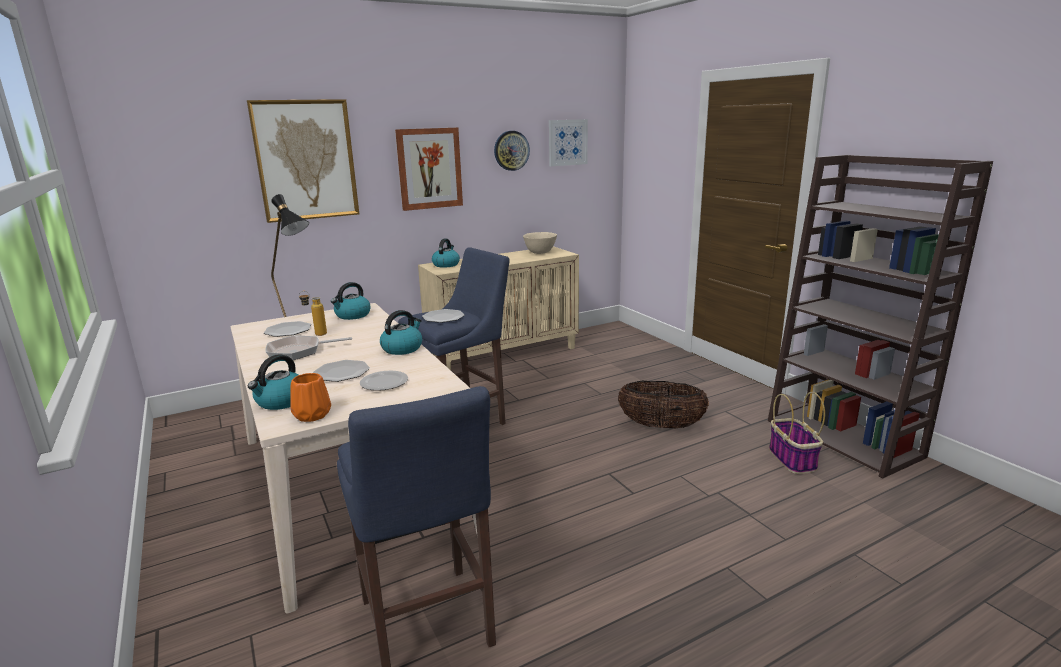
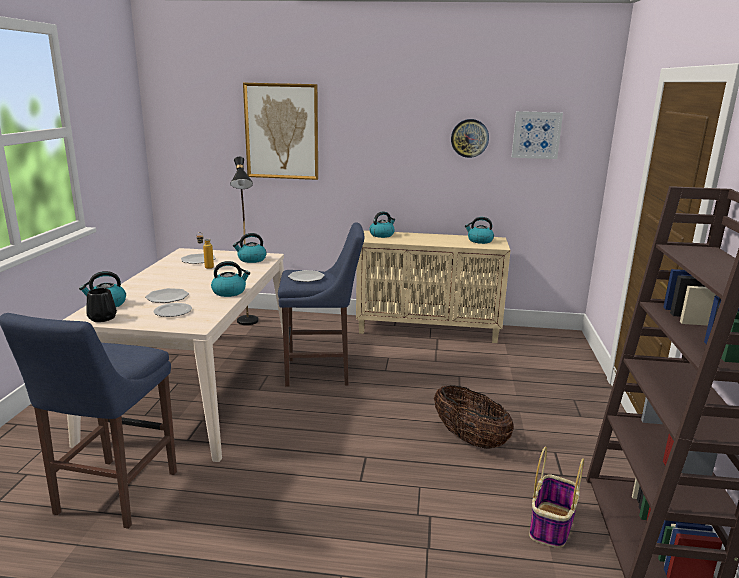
camera: 35 degrees right, 0 degrees up
frying pan [265,336,352,360] -> none
orange vase [290,373,331,422] -> black vase [86,288,117,322]
picture [395,128,463,211] -> none
beige bowl [523,232,557,254] -> kettle [465,217,494,244]

